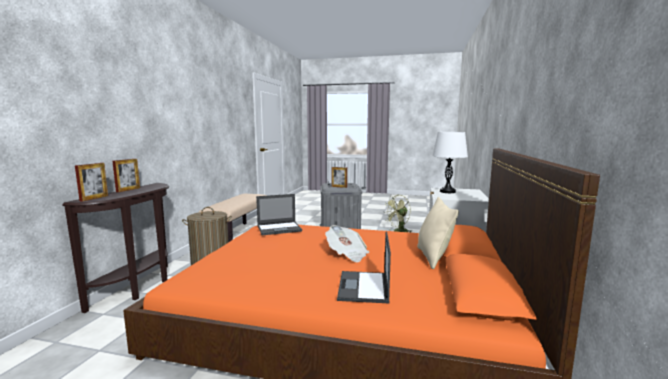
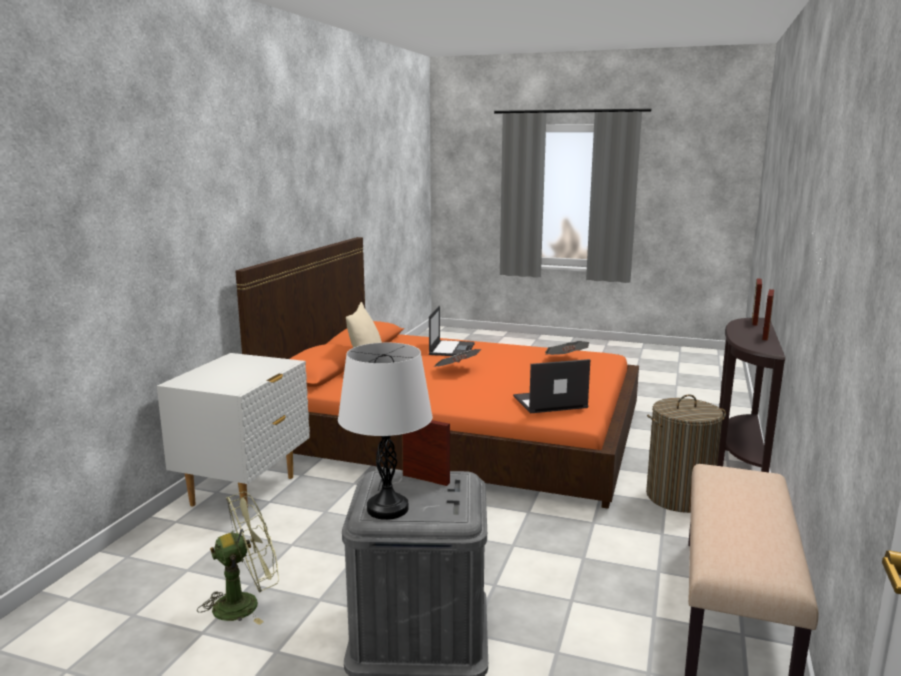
camera: 175 degrees left, 5 degrees up
white table lamp [433,132,468,193] -> white table lamp moved to [338,343,433,520]
none -> newspaper [545,341,589,355]

